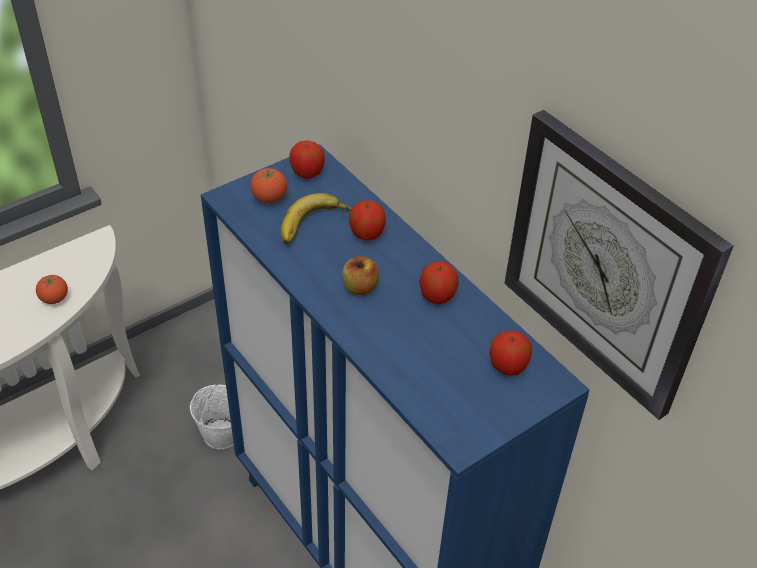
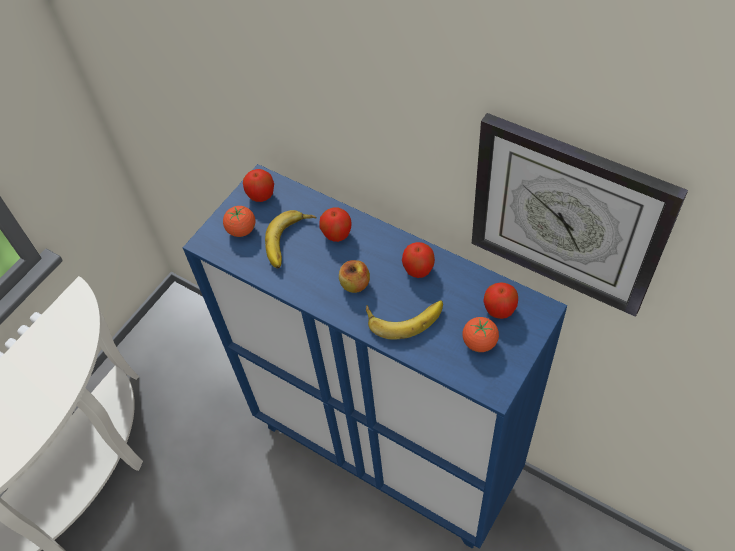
camera: 15 degrees left, 10 degrees up
tomato [36,275,68,304] -> tomato moved to [462,317,499,352]
white bucket [190,382,234,449] -> none
none -> banana [366,300,443,340]

